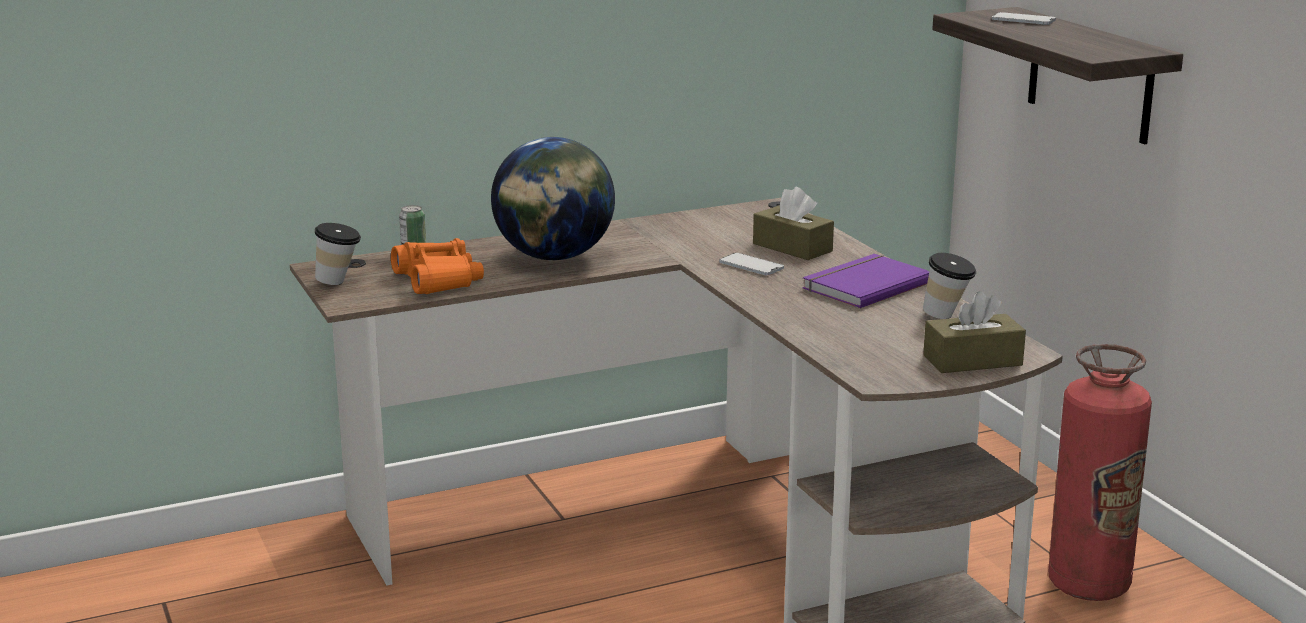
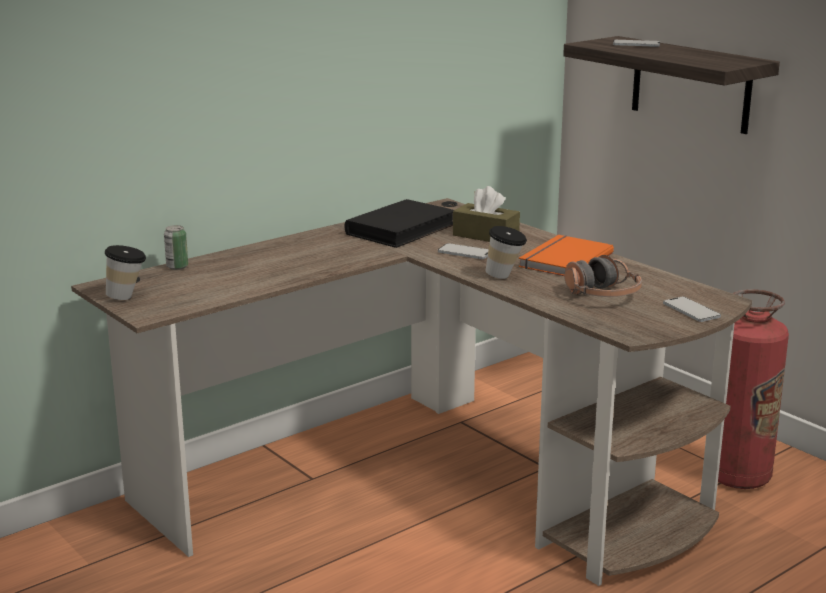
camera: 15 degrees left, 0 degrees up
orange binoculars [391,238,484,294] -> none
globe [491,137,615,260] -> none
purple book [802,254,929,308] -> orange book [518,235,614,276]
cup [923,253,976,319] -> cup moved to [486,226,527,279]
brown tissue box [923,291,1026,373] -> phone [663,297,721,322]
none -> black book [344,199,454,248]
none -> headphones [564,255,642,297]

